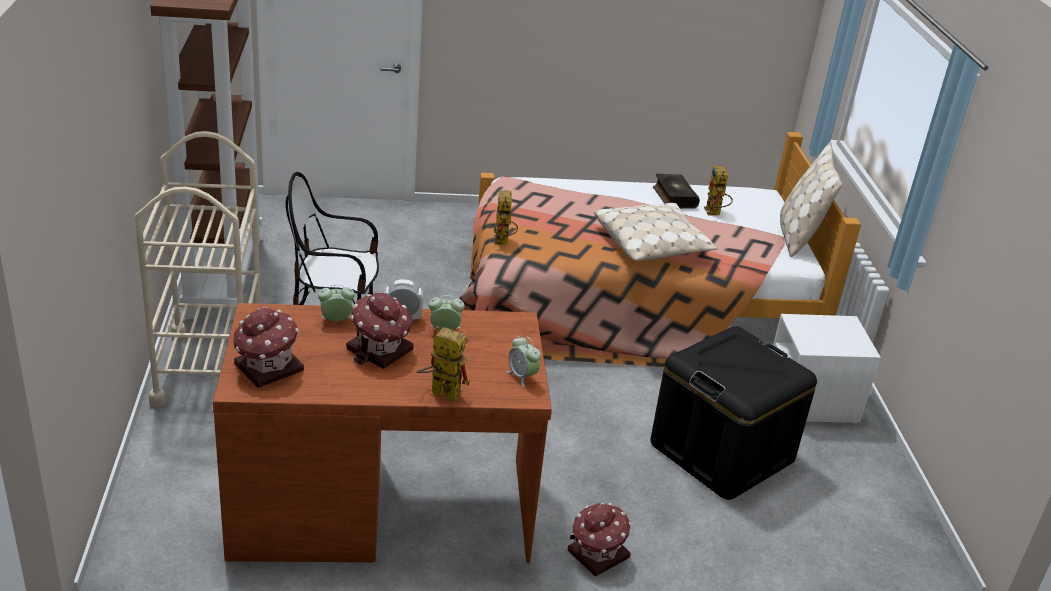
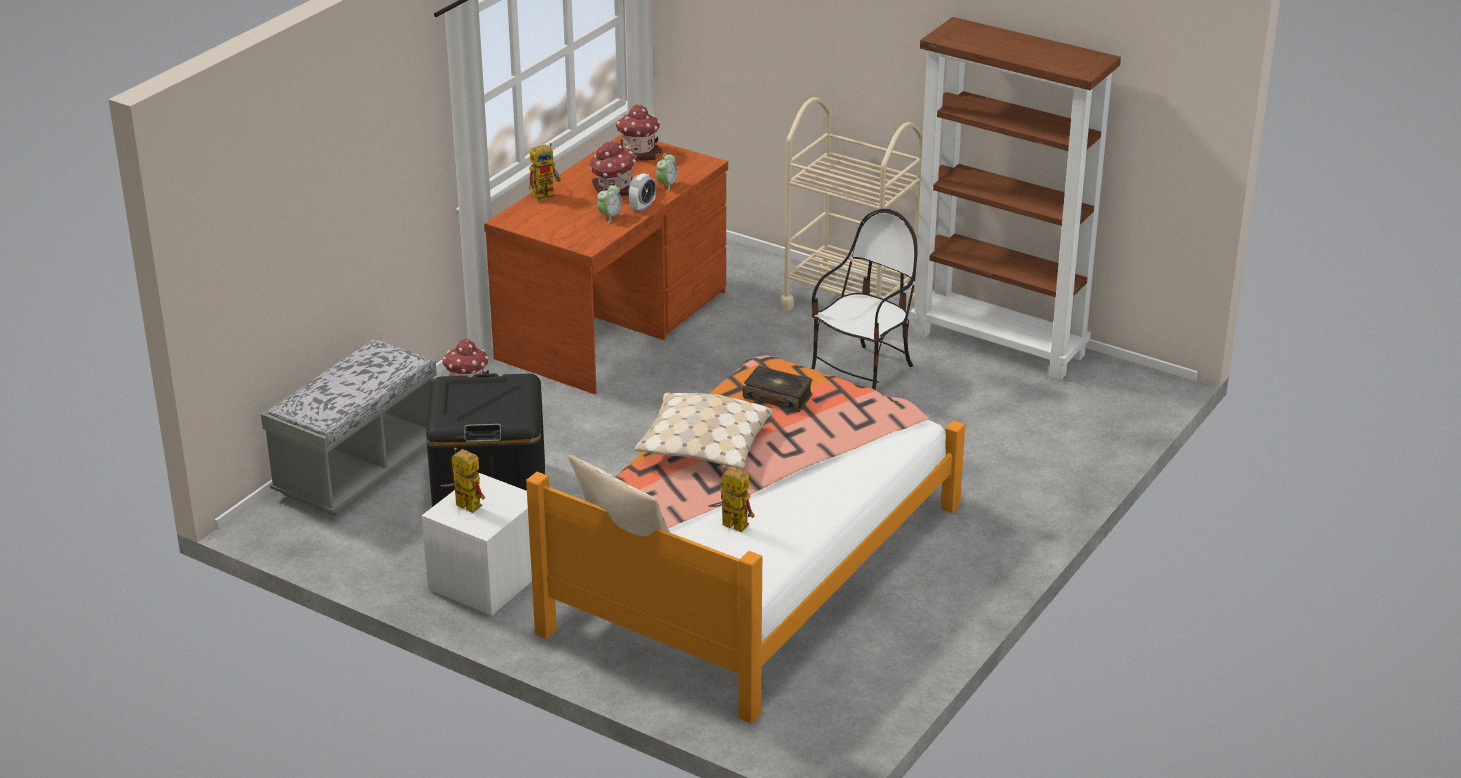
camera: 130 degrees right, 0 degrees up
toy robot [492,190,518,245] -> toy robot moved to [441,448,485,513]
alarm clock [507,336,541,388] -> none
book [653,174,700,209] -> book moved to [743,366,813,412]
none -> grey bench [261,339,437,516]

